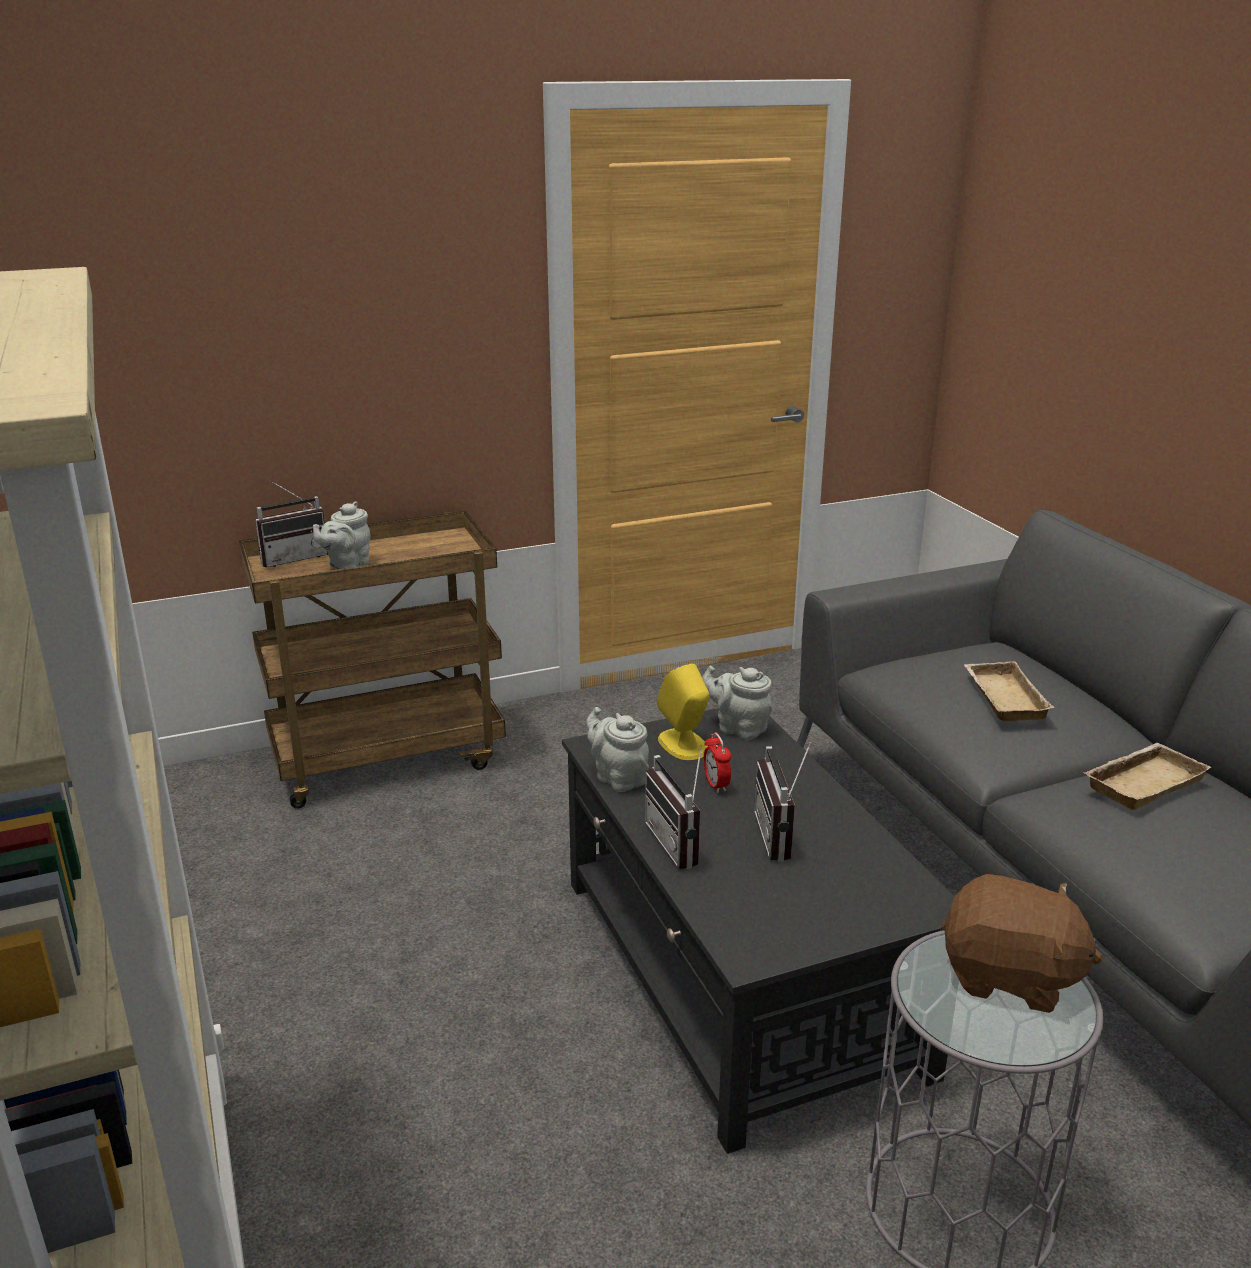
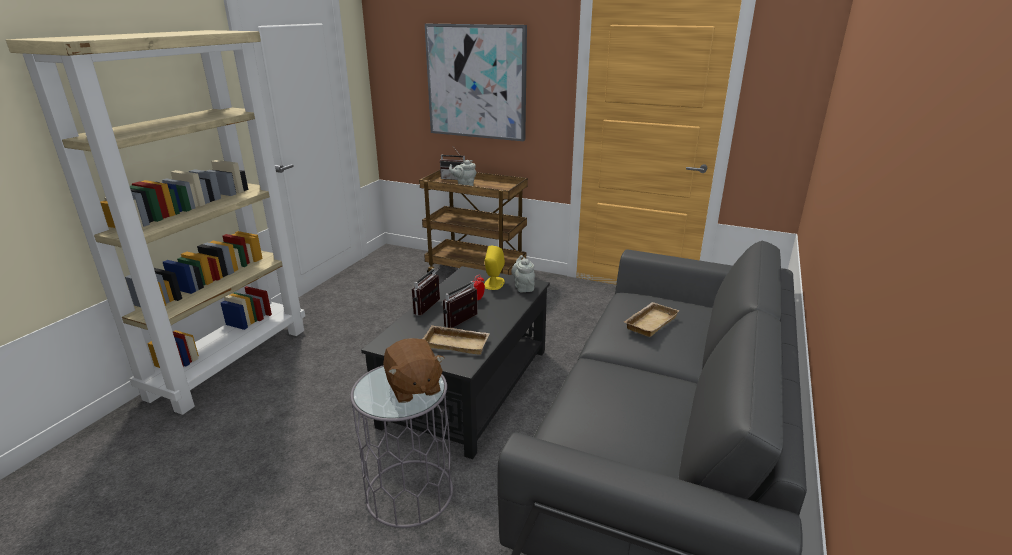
camera: 45 degrees right, 0 degrees up
grey teapot [586,707,649,792] -> none
beige tray [1084,743,1211,810] -> beige tray moved to [422,325,490,355]
none -> picture [425,24,527,141]

